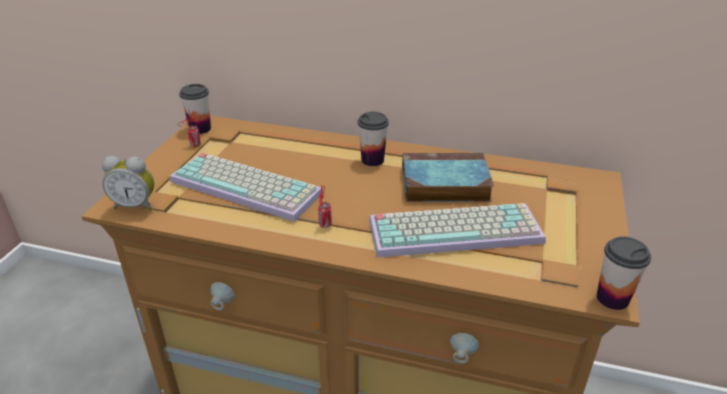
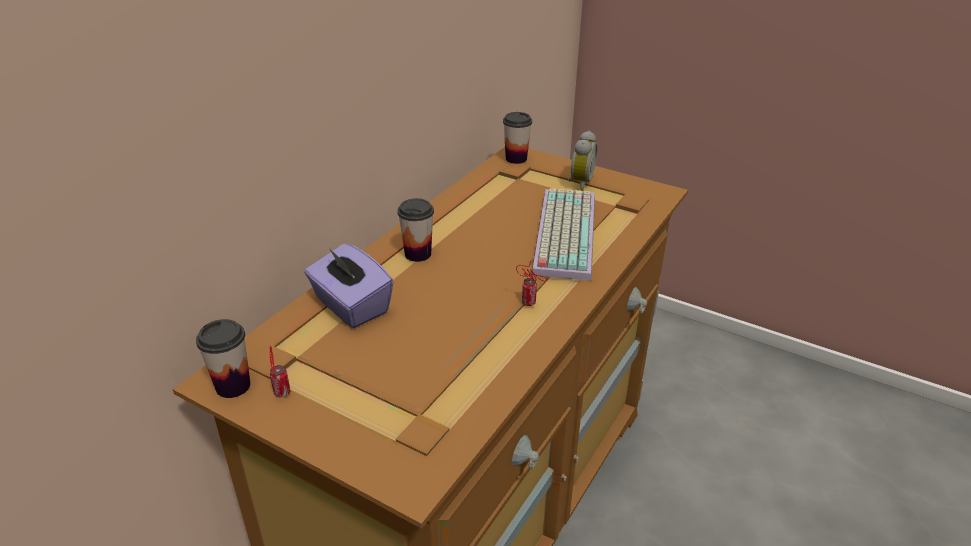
camera: 75 degrees left, 0 degrees up
alarm clock [102,156,154,211] -> alarm clock moved to [568,131,597,191]
keyboard [170,153,323,222] -> none
book [402,153,494,202] -> none
cup [596,236,651,310] -> cup moved to [503,112,532,164]
none -> purple tissue box [304,244,393,328]

